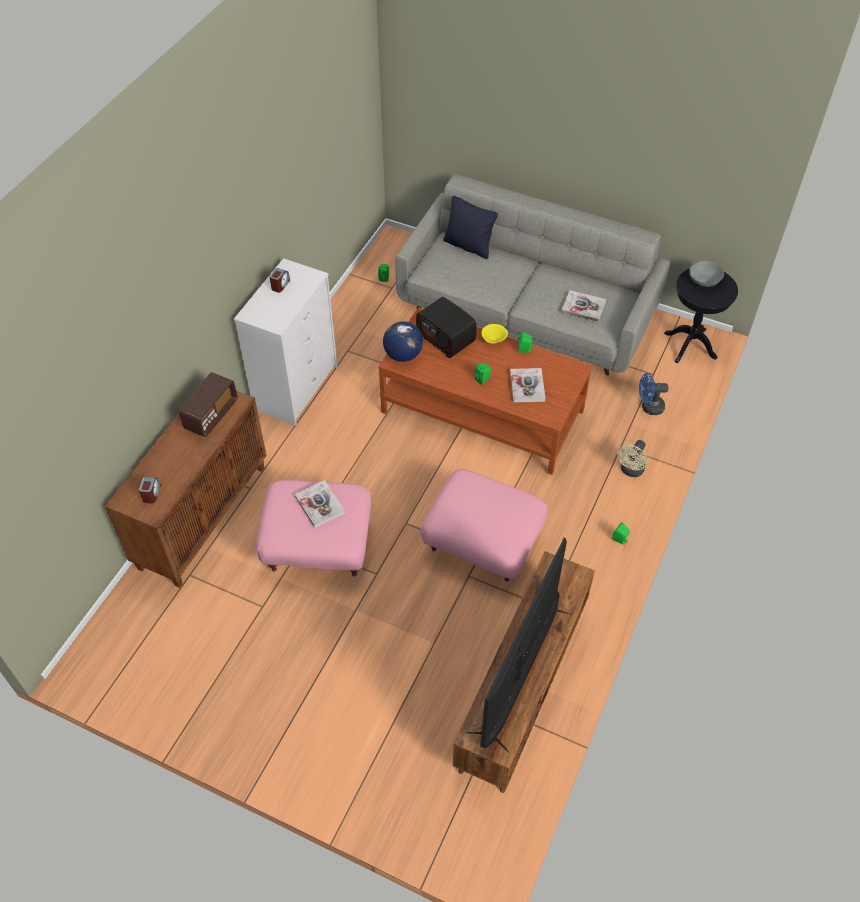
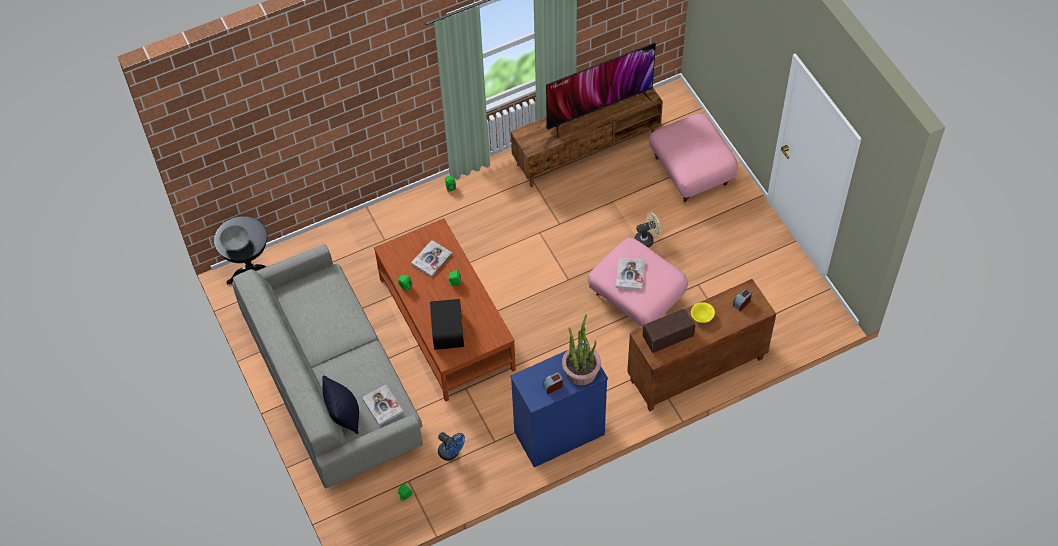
camera: 140 degrees left, 5 degrees up
white dresser [234,258,337,426] -> blue dresser [510,343,608,467]
globe [383,321,423,362] -> none
pink ottoman [420,469,548,584] -> pink ottoman moved to [649,113,738,205]
yellow bowl [482,324,508,343] -> yellow bowl moved to [691,302,715,323]
book [561,290,606,322] -> book moved to [362,385,403,426]
beige fan [617,440,648,477] -> beige fan moved to [634,212,661,248]
blue fan [639,373,669,415] -> blue fan moved to [438,432,465,461]
none -> potted plant [562,314,601,385]

